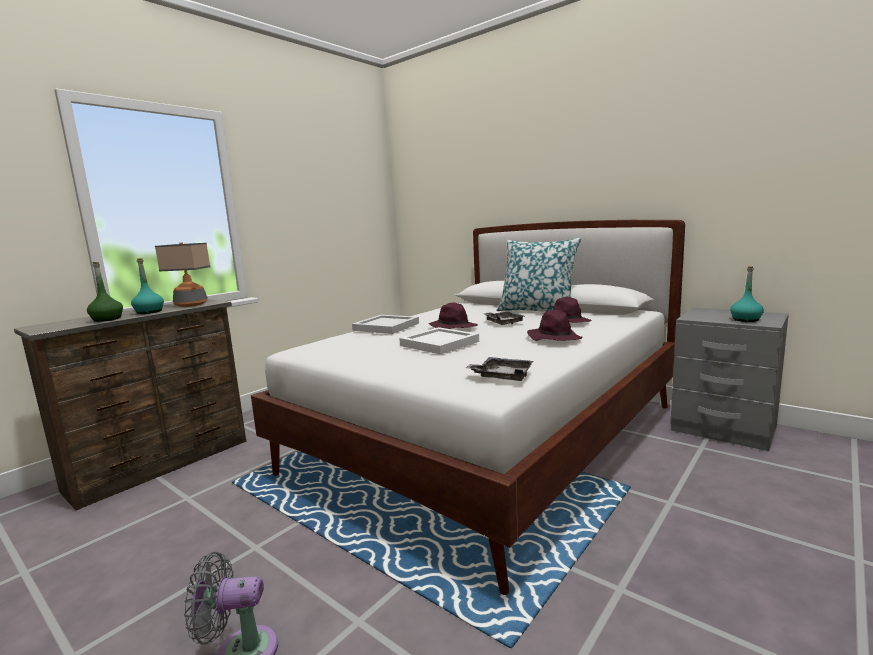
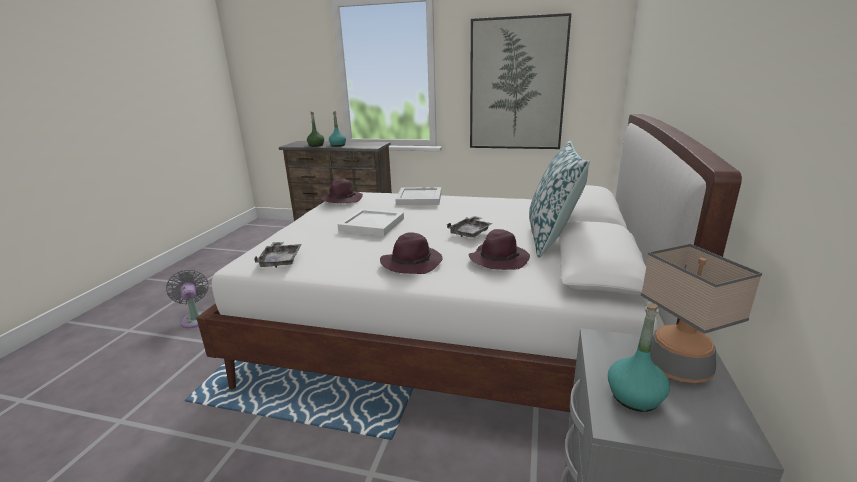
camera: 65 degrees right, 10 degrees up
table lamp [155,243,210,307] -> table lamp moved to [641,244,762,383]
purple hat [429,303,478,329] -> purple hat moved to [321,178,363,203]
none -> picture [470,13,571,149]

